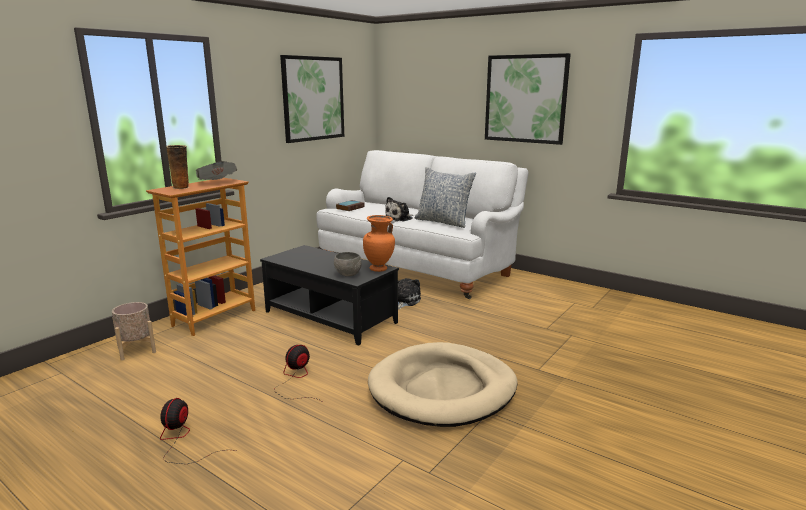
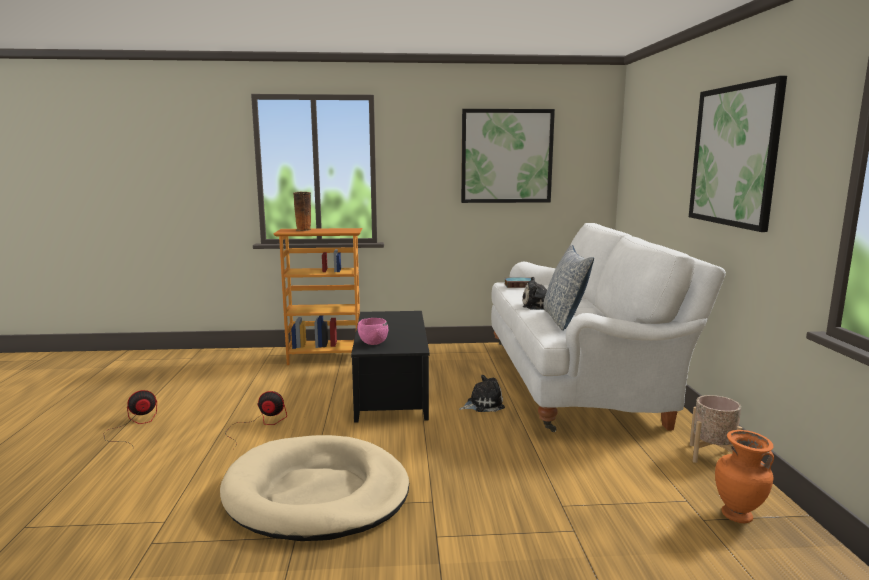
camera: 50 degrees right, 5 degrees down
beige planter [112,302,156,361] -> beige planter moved to [690,395,742,463]
newspaper [196,161,237,180] -> none
grey bowl [334,252,362,277] -> pink bowl [358,318,388,345]
orange vase [363,215,395,272] -> orange vase moved to [715,430,774,523]

